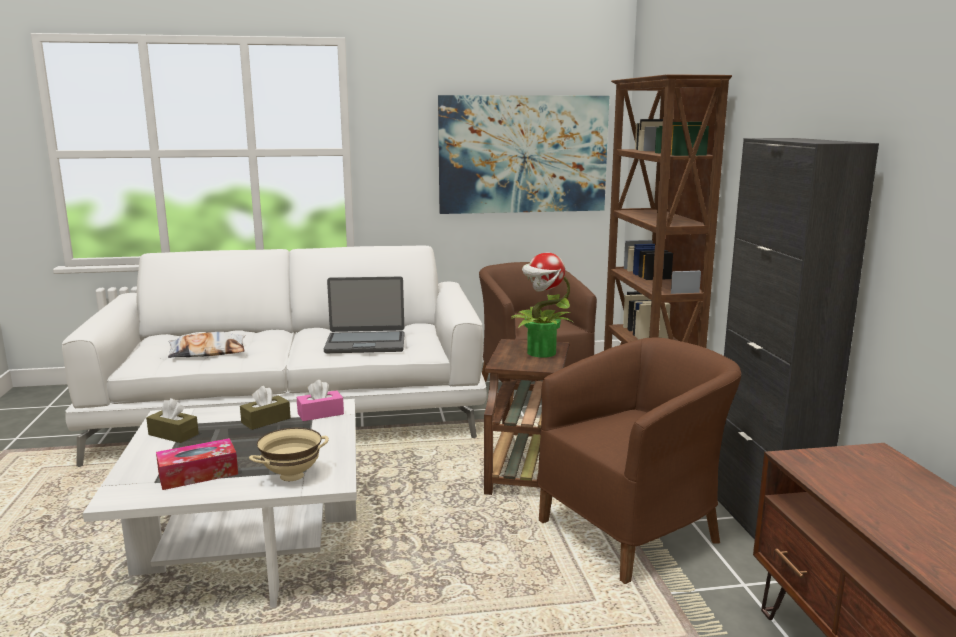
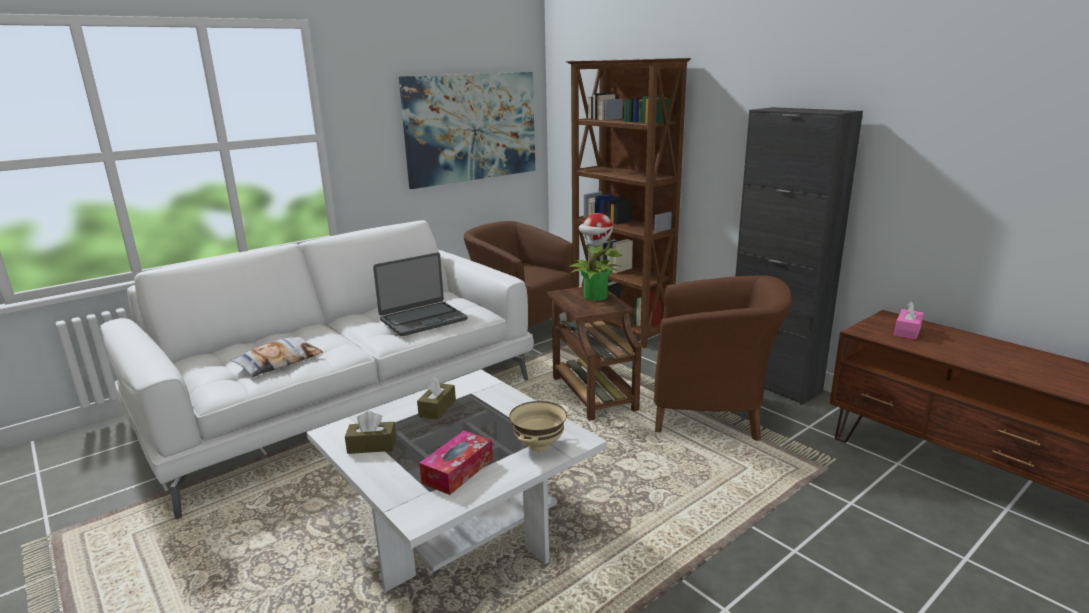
camera: 30 degrees left, 5 degrees up
pink tissue box [297,380,344,421] -> pink tissue box moved to [894,301,924,339]
brown armchair [537,338,741,584] -> brown armchair turned 75 degrees clockwise [654,275,791,441]

